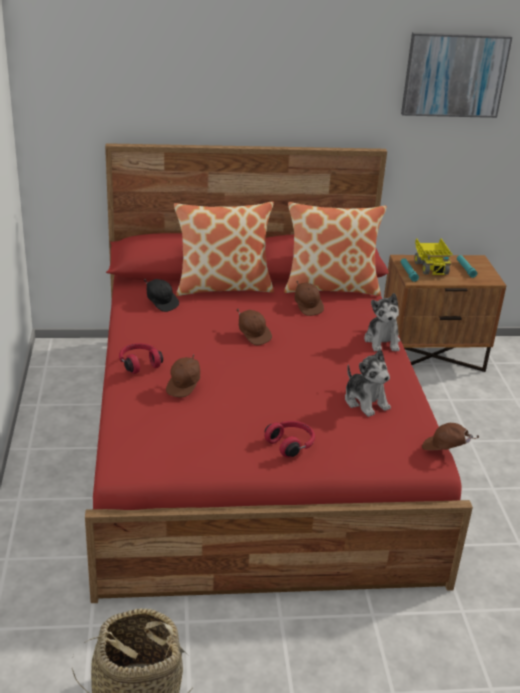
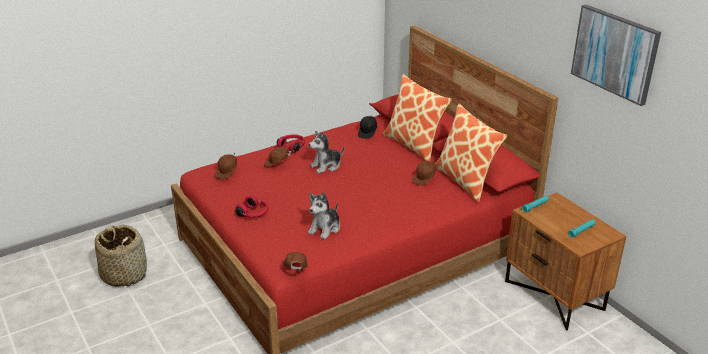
camera: 65 degrees right, 0 degrees up
brown cap [237,309,272,346] -> brown cap moved to [215,153,237,179]
plush toy [364,293,400,352] -> plush toy moved to [309,131,345,174]
toy truck [414,238,453,275] -> none

